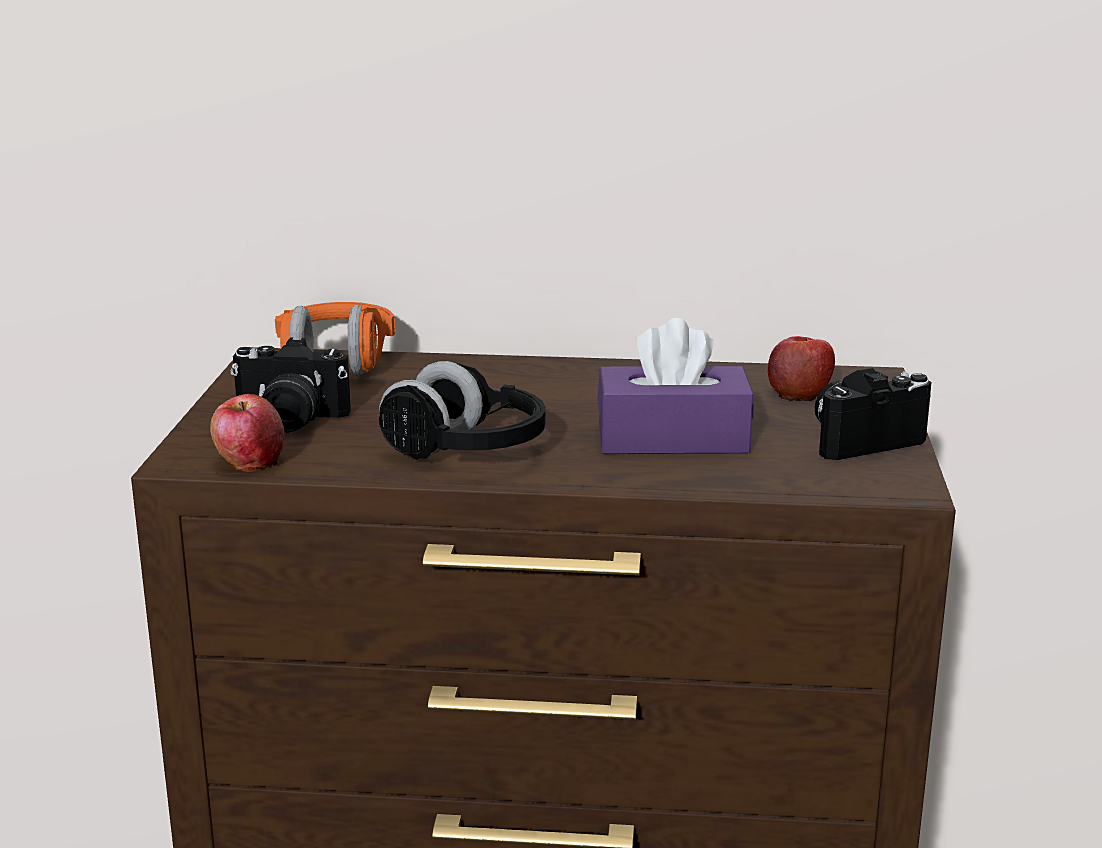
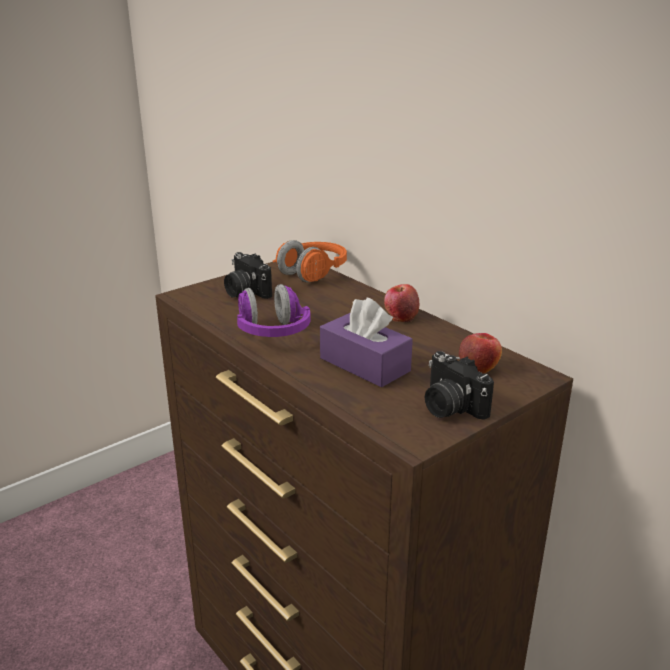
camera: 45 degrees right, 5 degrees up
apple [210,394,285,472] -> apple moved to [384,284,419,322]
black headphones [379,361,546,460] -> purple headphones [237,284,310,337]
camera [815,368,932,460] -> camera turned 150 degrees counterclockwise [425,351,494,420]

